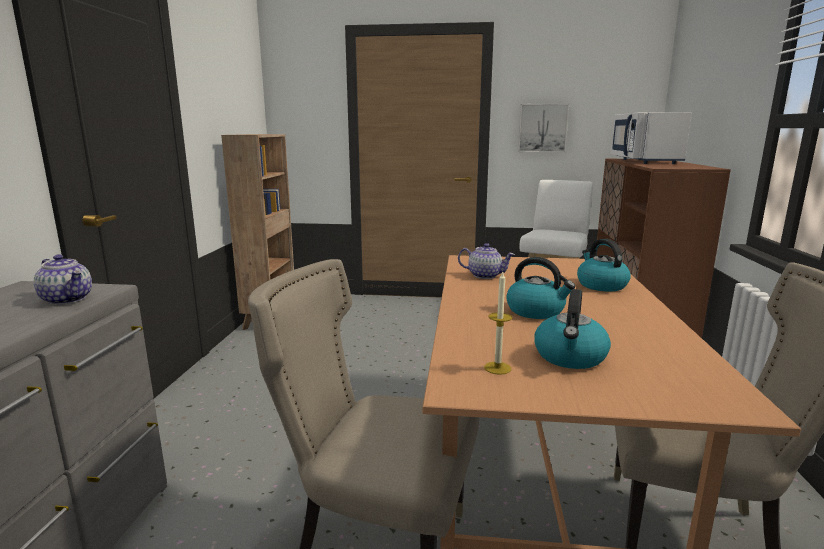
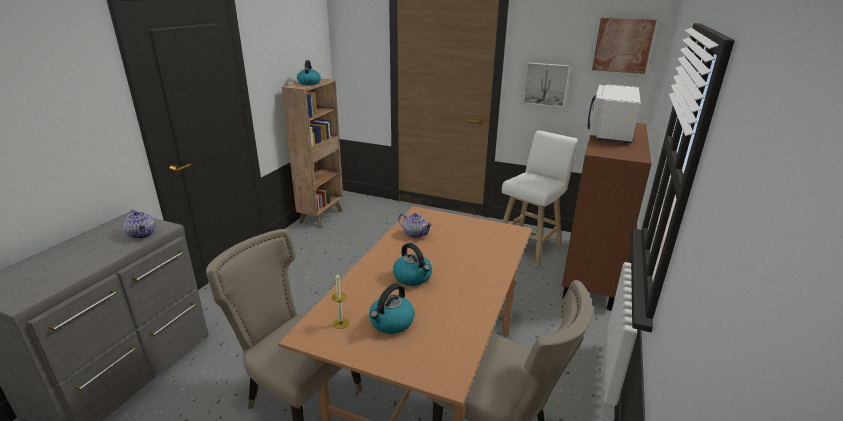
camera: 15 degrees right, 10 degrees up
kettle [577,239,631,292] -> kettle moved to [297,60,321,85]
none -> picture [592,18,657,74]

